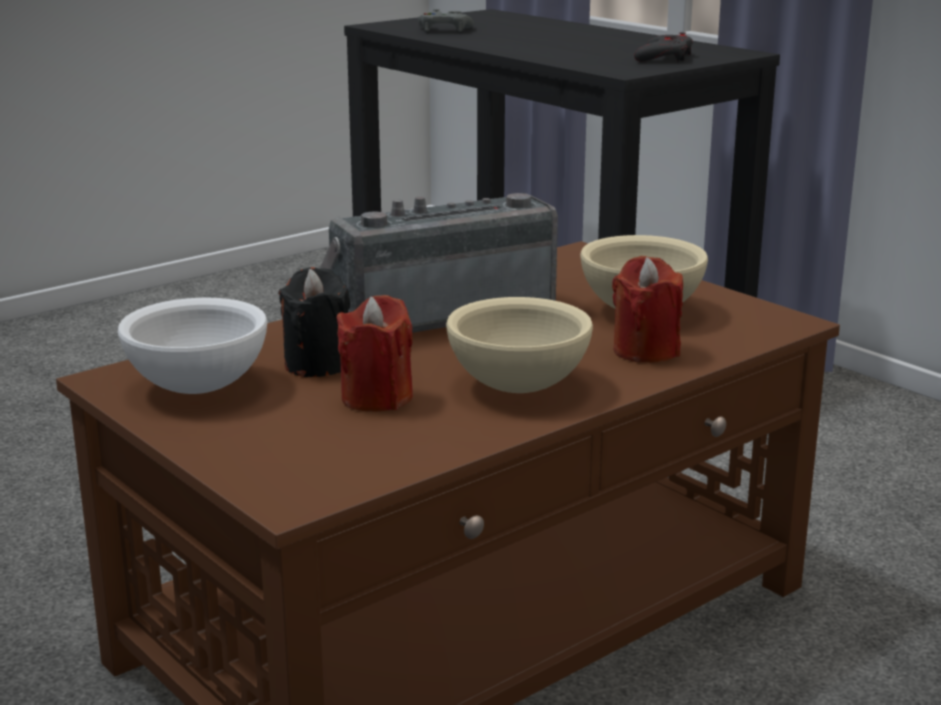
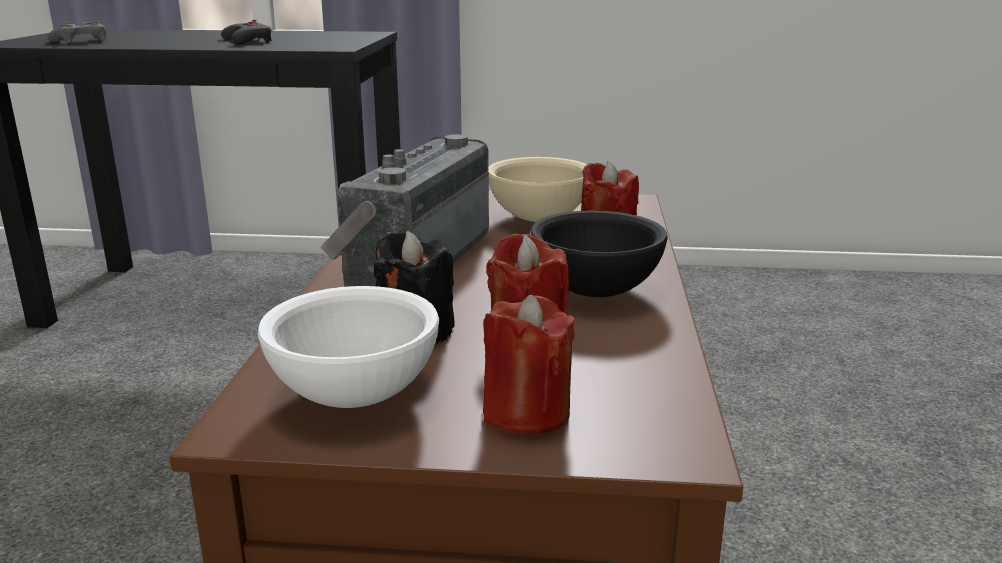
camera: 45 degrees left, 0 degrees up
beige bowl [446,297,593,393] -> black bowl [530,211,668,297]
grey game controller [634,32,693,62] -> grey game controller moved to [221,20,272,45]
none -> red candle [483,295,575,435]

